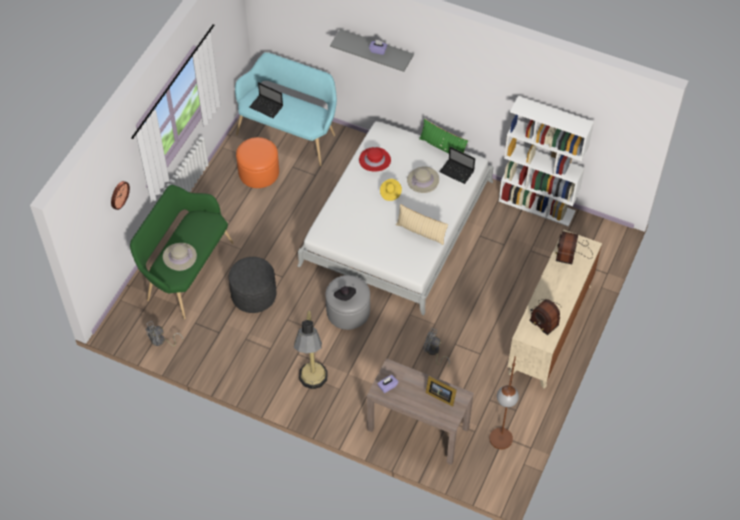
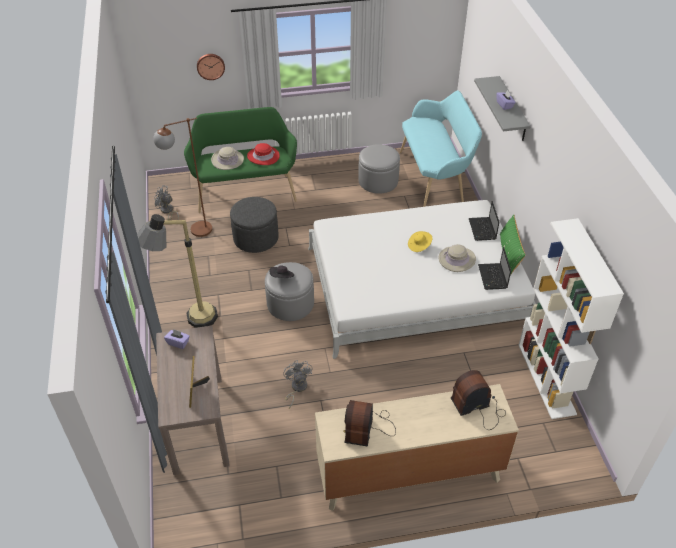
camera: 55 degrees right, 10 degrees down
orange ottoman [236,137,279,188] -> grey ottoman [358,145,400,194]
laptop [249,82,283,118] -> laptop moved to [469,201,499,241]
red hat [359,147,391,172] -> red hat moved to [247,143,280,165]
beige pillow [396,204,448,245] -> none
brown floor lamp [489,356,519,449] -> brown floor lamp moved to [153,118,212,237]

